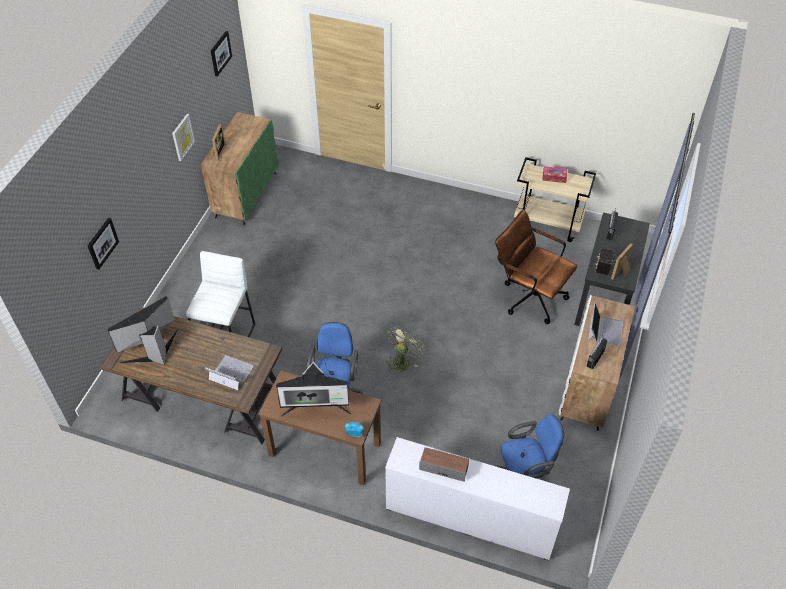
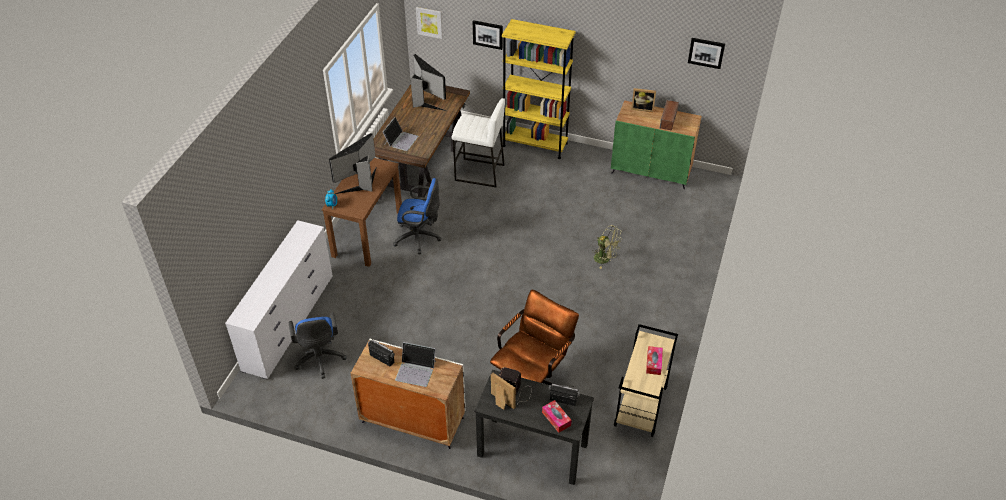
camera: 90 degrees right, 5 degrees down
picture [172,114,195,161] -> picture moved to [416,7,443,39]
monitor [276,361,351,417] -> monitor turned 45 degrees clockwise [329,133,377,194]
green fan [386,326,425,371] -> green fan moved to [594,225,622,269]
speaker [419,447,469,482] -> speaker moved to [660,100,679,130]
none -> yellow bookcase [502,19,576,159]
none -> tissue box [542,400,572,433]

